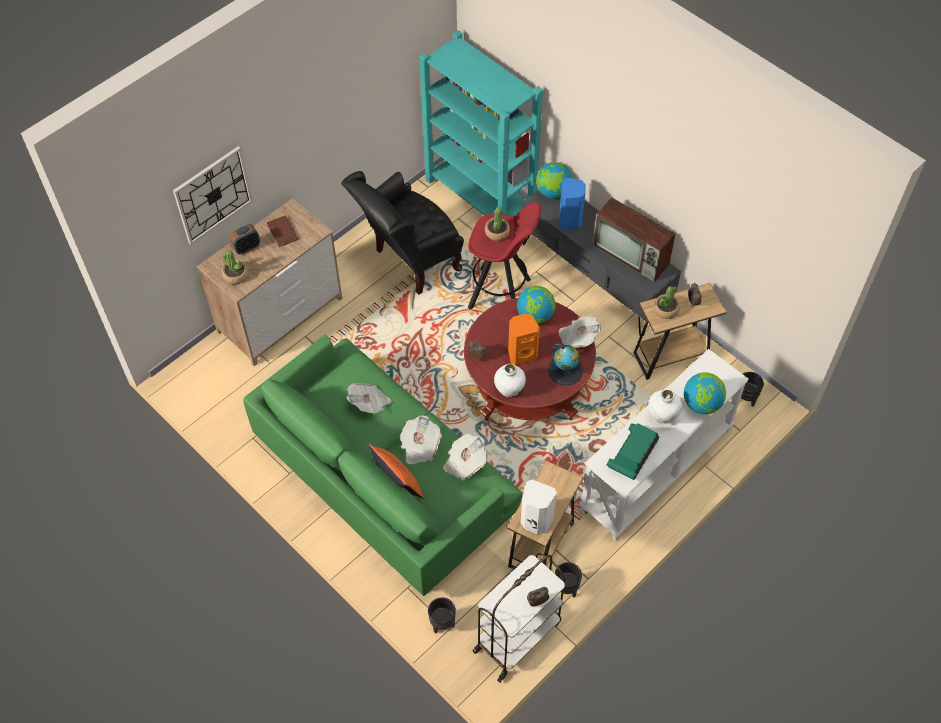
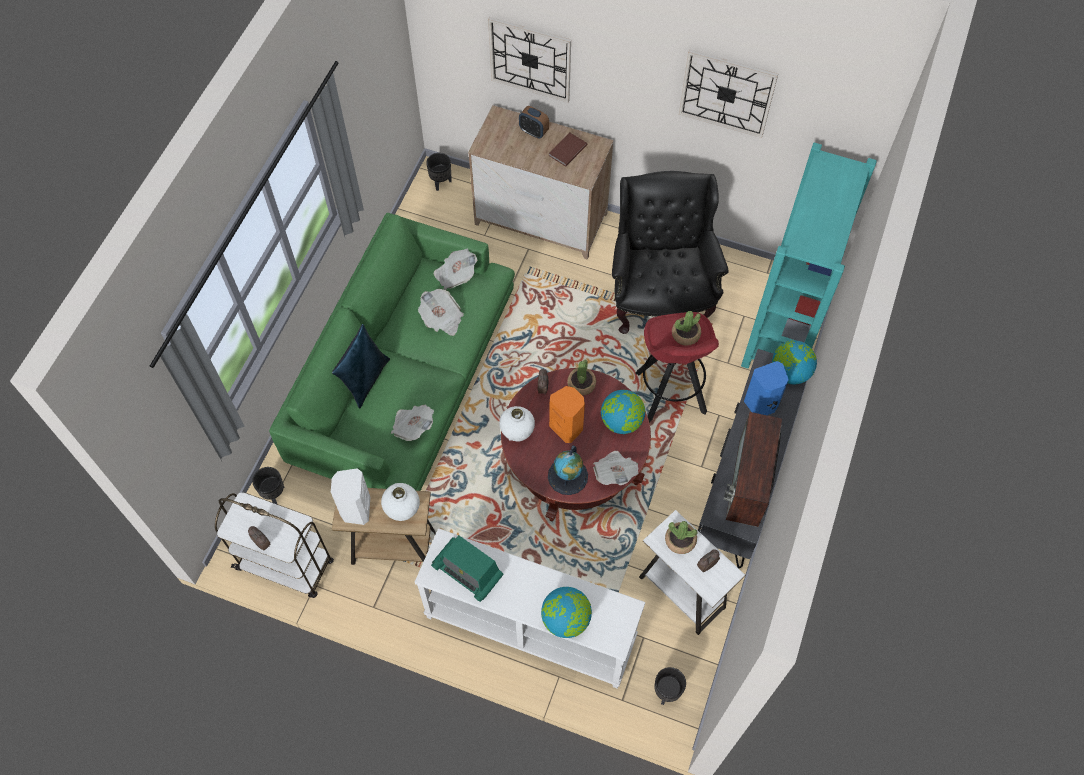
camera: 65 degrees right, 5 degrees up
potted plant [222,250,249,284] -> potted plant moved to [567,360,596,395]
black armchair [341,171,464,295] -> black armchair turned 60 degrees clockwise [612,171,729,334]
orange pillow [368,444,424,499] -> blue pillow [332,324,390,409]
newspaper [400,415,442,464] -> newspaper moved to [434,249,477,290]
black planter [555,562,582,597] -> black planter moved to [426,153,452,191]
radio [607,423,660,480] -> radio turned 150 degrees counterclockwise [431,535,503,602]
brown side table [634,283,727,380] -> white side table [639,510,745,635]
white vase [648,389,682,424] -> white vase moved to [381,483,420,521]
none -> wall clock [679,49,778,138]

